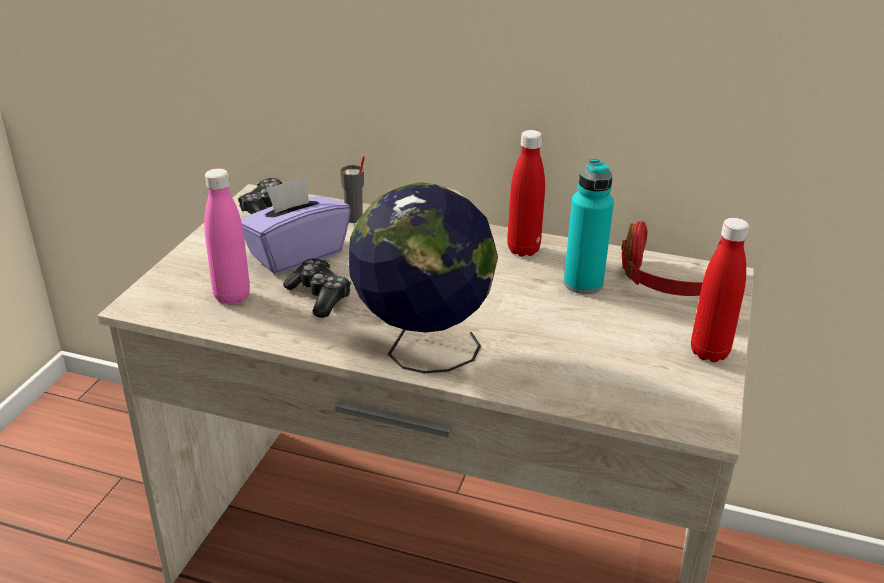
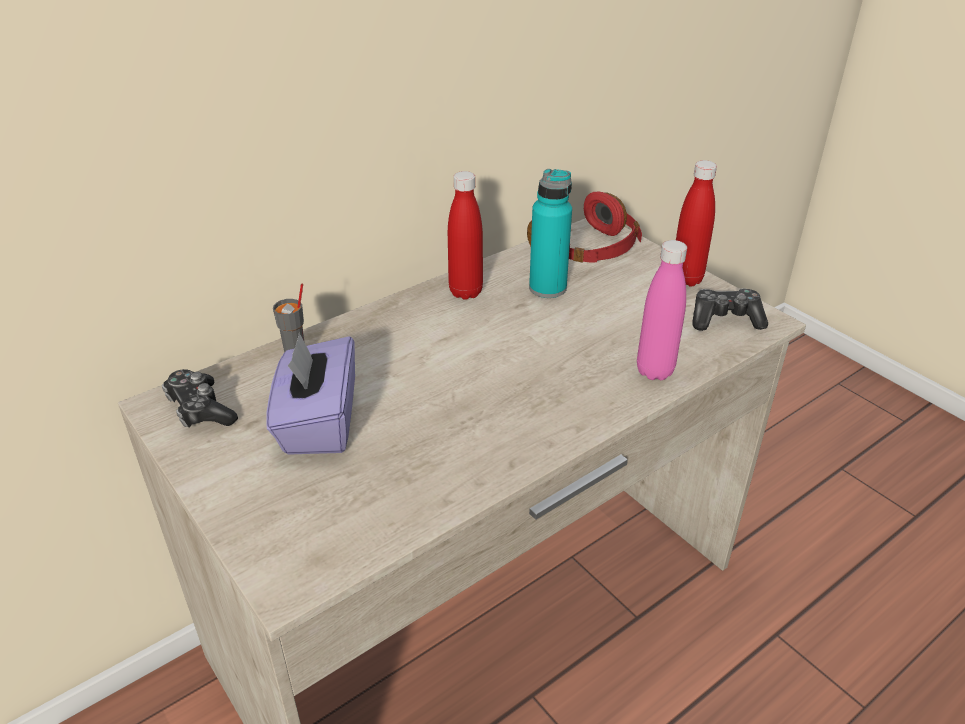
camera: 55 degrees left, 5 degrees up
pink bottle [204,168,250,305] -> pink bottle moved to [637,240,687,380]
game controller [283,258,351,318] -> game controller moved to [692,288,768,331]
globe [349,182,498,374] -> none

